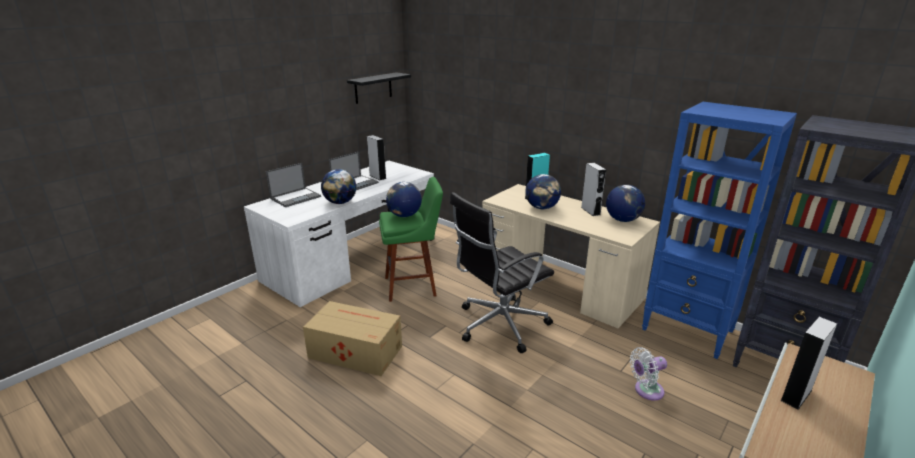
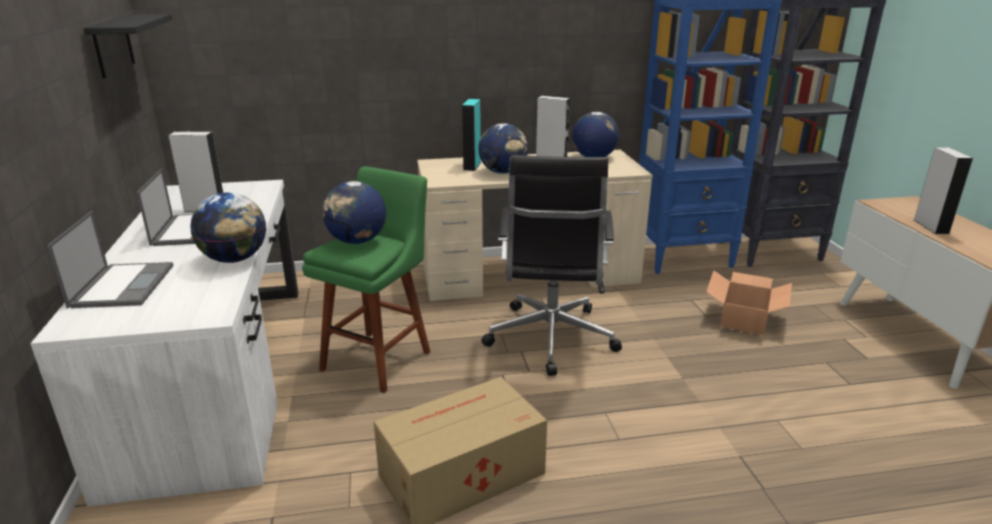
camera: 50 degrees left, 0 degrees up
white fan [630,347,667,401] -> cardboard box [706,270,792,335]

